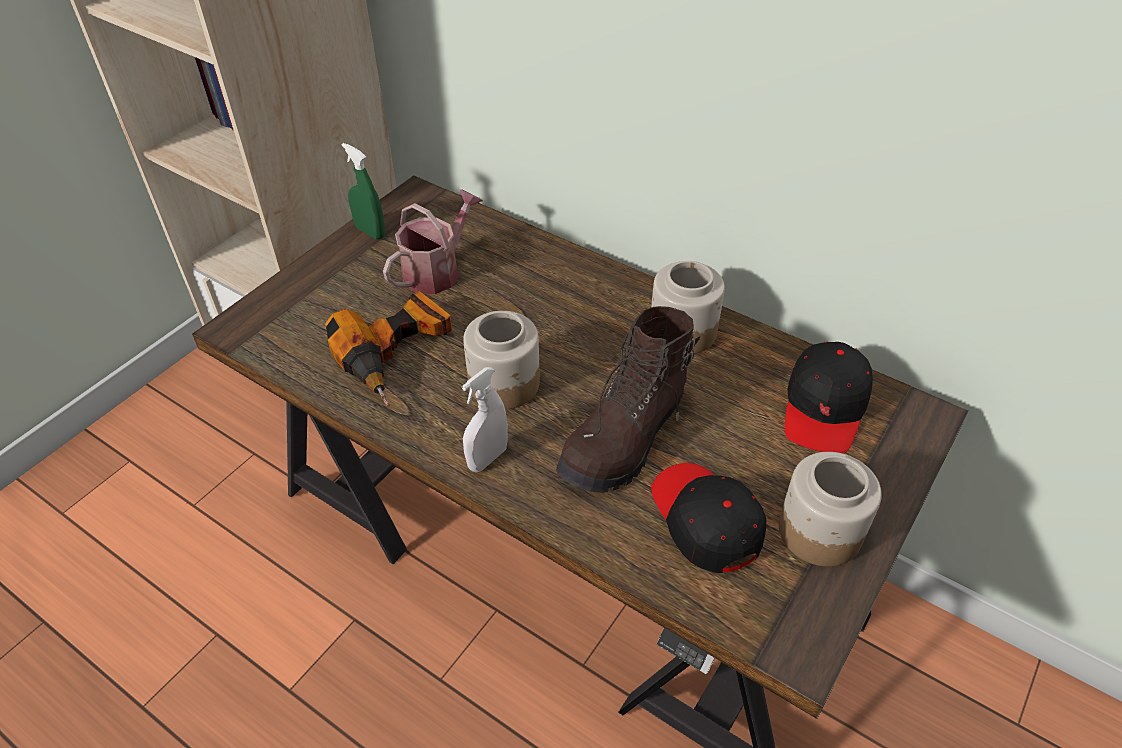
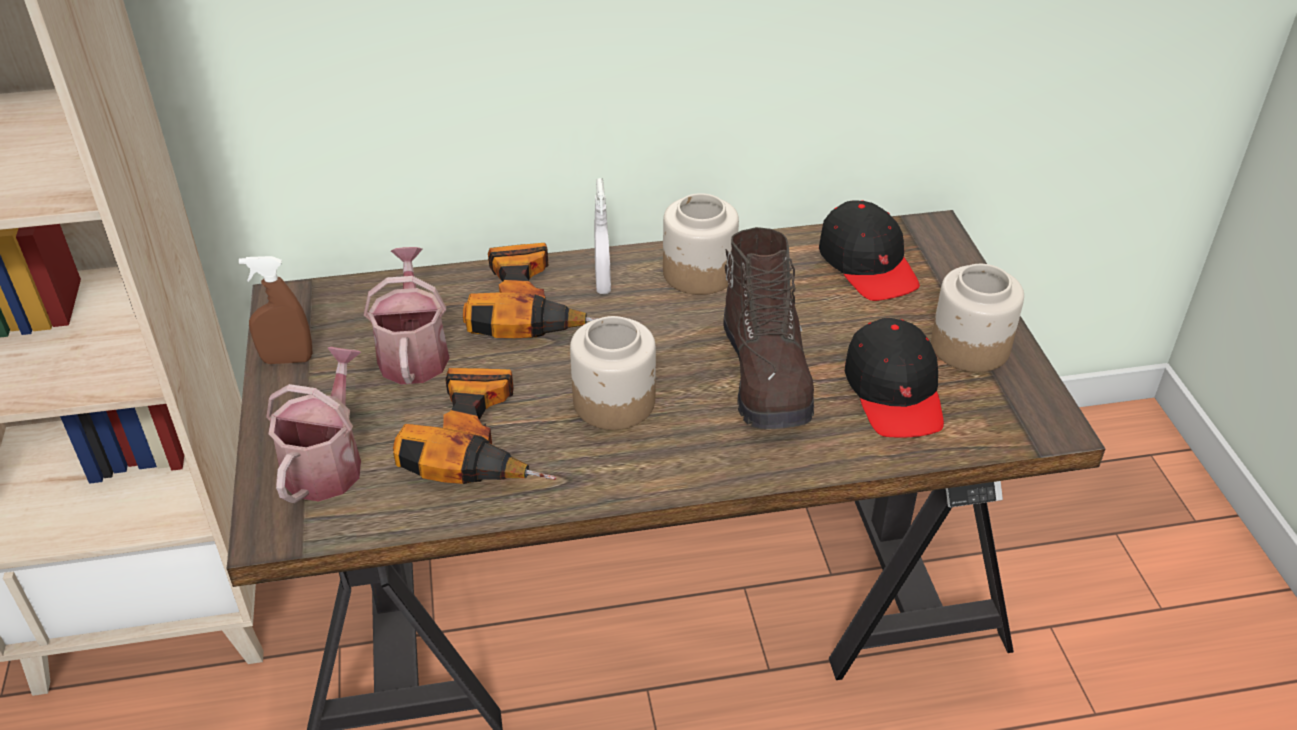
camera: 45 degrees left, 5 degrees down
green spray bottle [342,143,385,239] -> brown spray bottle [239,256,312,364]
white spray bottle [462,367,508,472] -> white spray bottle moved to [594,178,611,294]
black cap [651,463,766,573] -> black cap turned 120 degrees counterclockwise [845,318,944,437]
none -> watering can [266,347,361,503]
none -> power drill [463,243,599,338]

